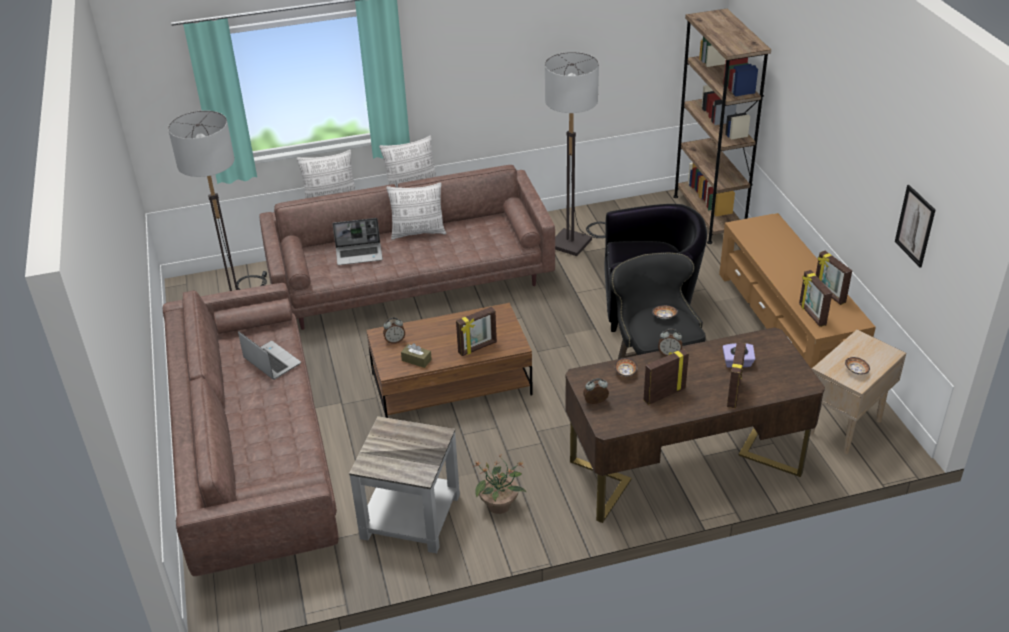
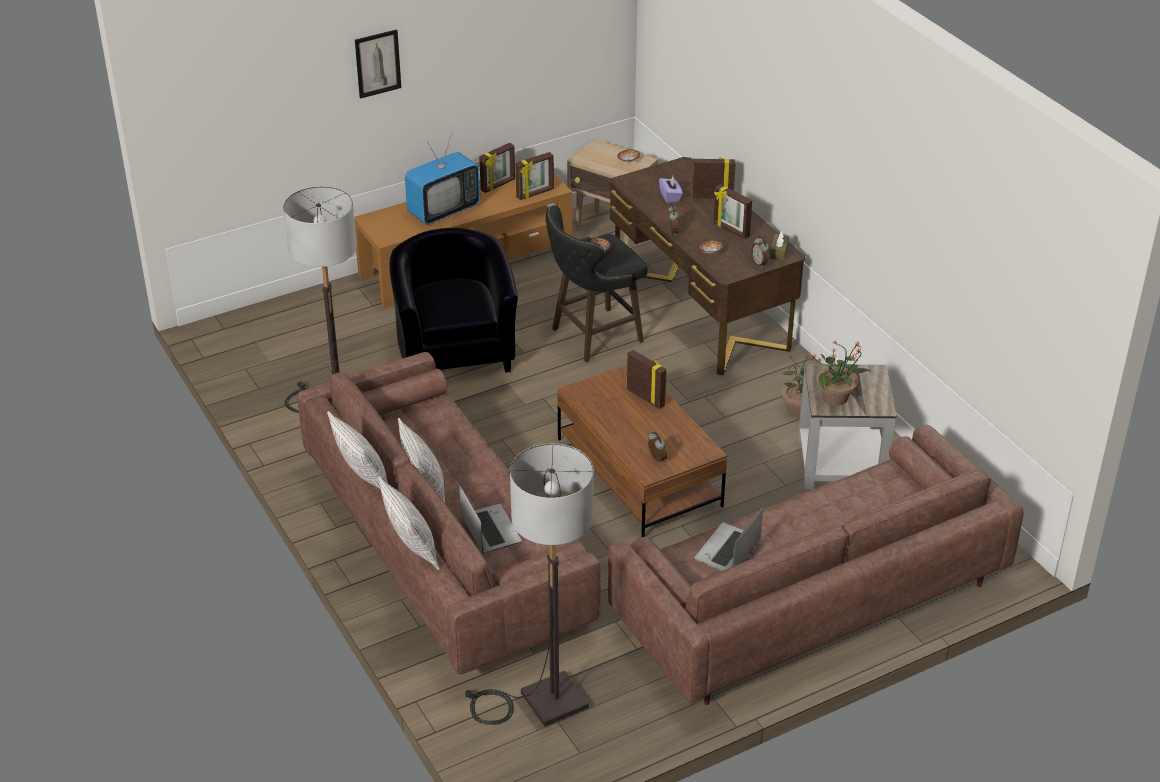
camera: 105 degrees left, 0 degrees up
brown tissue box [401,343,432,368] -> brown tissue box moved to [770,232,789,261]
brown bookcase [673,9,771,244] -> none
picture [895,185,935,267] -> picture moved to [355,29,401,99]
none -> television [405,132,480,225]
none -> potted plant [811,340,871,406]

